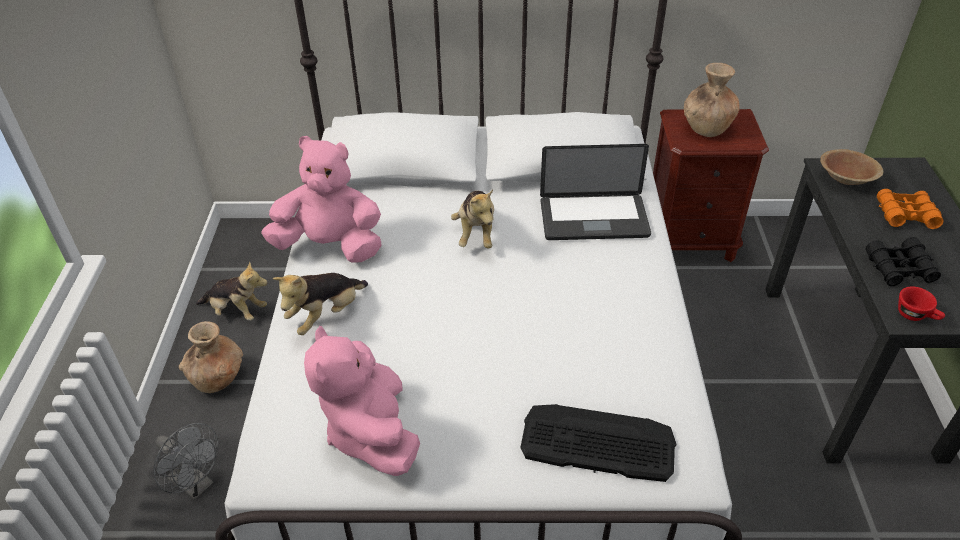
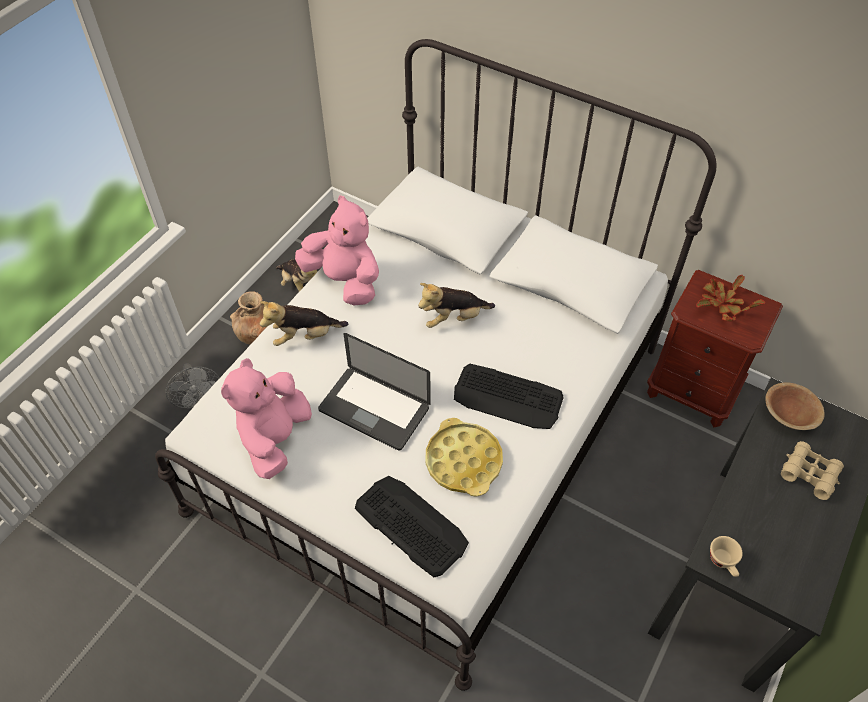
camera: 30 degrees right, 10 degrees up
plush toy [451,189,494,248] -> plush toy turned 45 degrees clockwise [418,283,495,328]
laptop [540,144,651,240] -> laptop moved to [318,333,431,450]
brown vase [684,63,740,137] -> potted plant [696,275,765,322]
black binoculars [866,237,941,286] -> none
orange binoculars [877,189,944,229] -> beige binoculars [781,441,844,500]
red cup [898,287,945,321] -> beige cup [710,536,743,577]
none -> yellow tray [426,418,503,497]
none -> keyboard [454,364,564,429]

